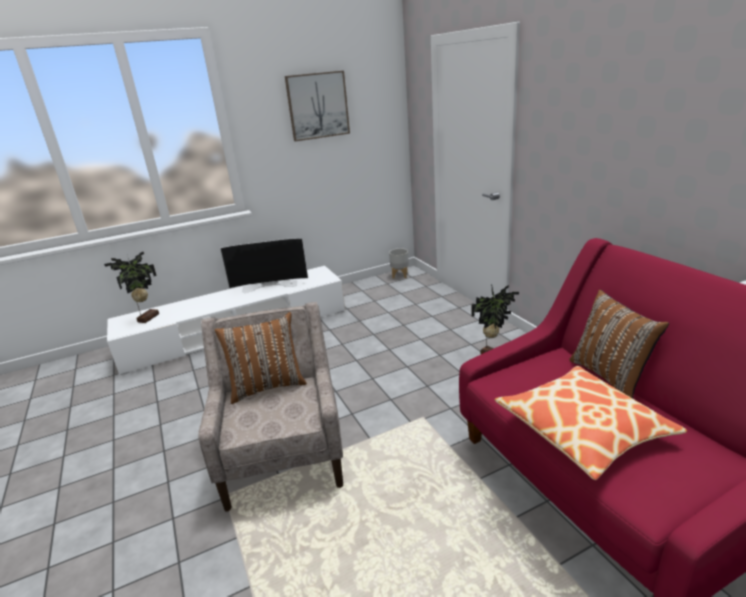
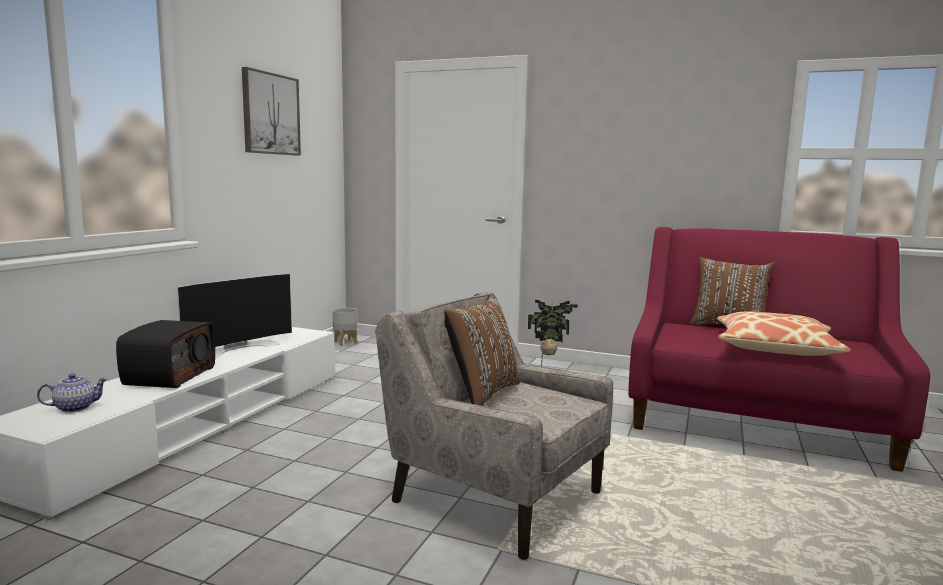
camera: 45 degrees left, 15 degrees down
potted plant [104,251,159,323] -> teapot [37,374,108,413]
none -> radio [116,320,215,388]

